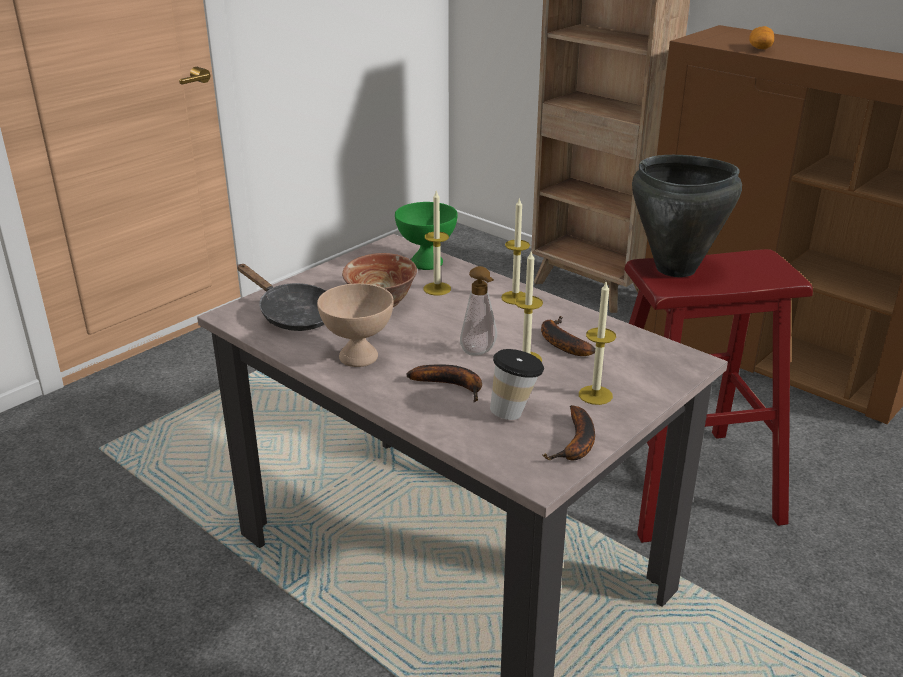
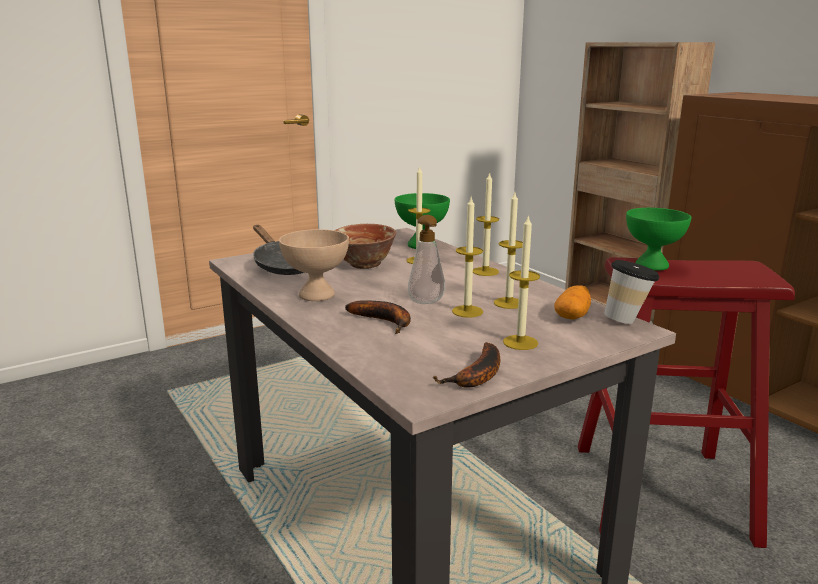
camera: 15 degrees right, 10 degrees down
cup [490,349,544,420] -> cup moved to [604,260,660,324]
banana [541,316,595,356] -> candle [494,192,523,309]
black cooking pot [632,155,742,277] -> green bowl [626,208,691,271]
potato [749,26,774,49] -> potato moved to [554,285,591,320]

